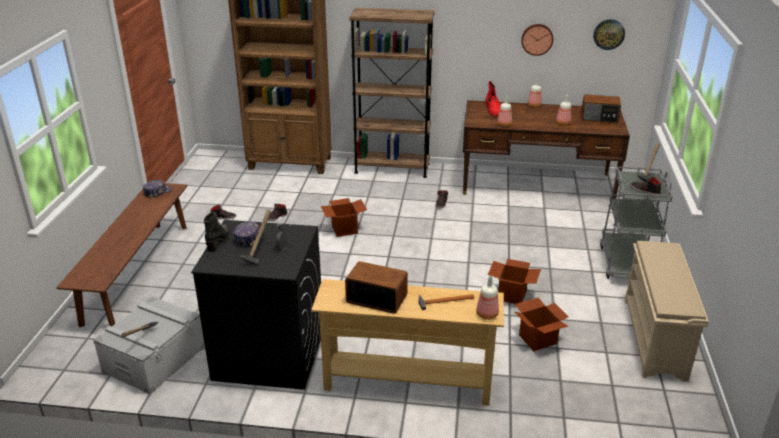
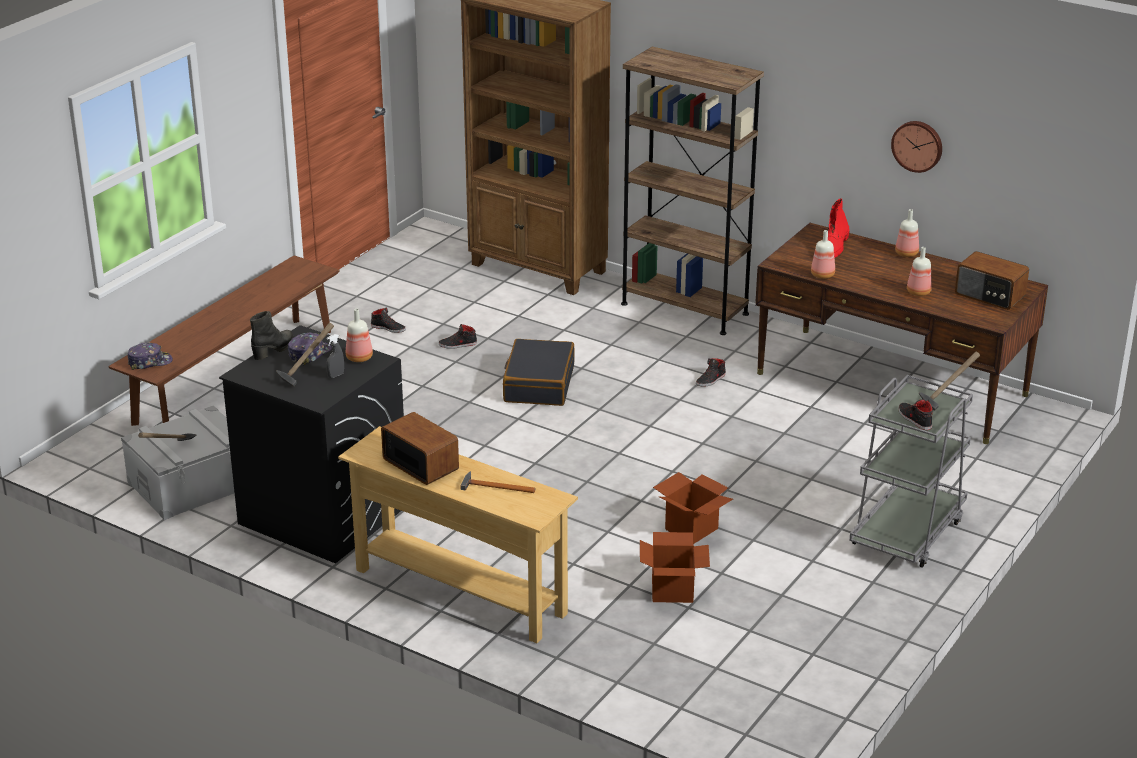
camera: 25 degrees right, 0 degrees up
cap [143,180,172,199] -> cap moved to [128,343,173,370]
cardboard box [321,198,367,237] -> black suitcase [503,339,574,406]
bottle [476,276,499,320] -> bottle moved to [346,309,373,362]
wall clock [593,19,625,50] -> none
beige shoe rack [625,241,709,382] -> none

